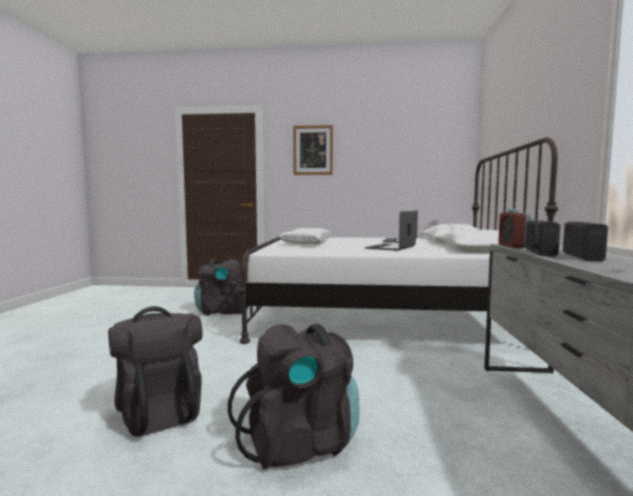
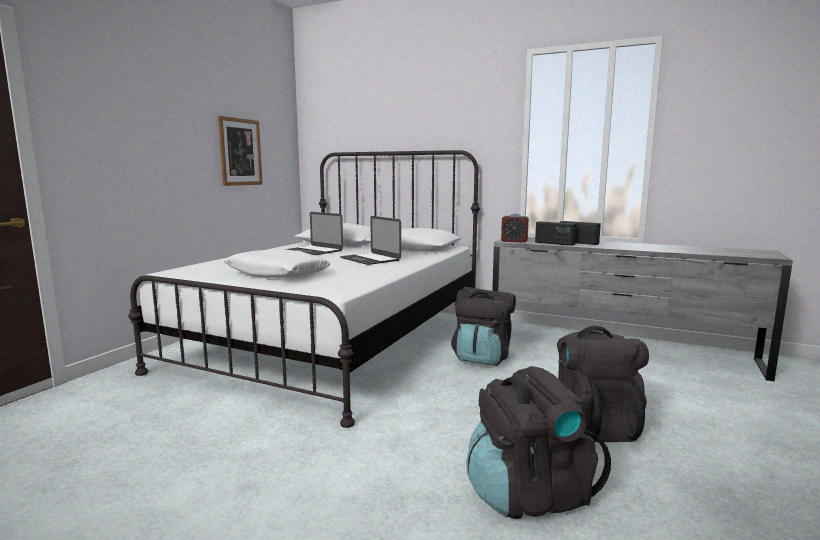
camera: 70 degrees left, 5 degrees up
black backpack [194,259,249,315] -> black backpack moved to [451,287,516,366]
picture [293,125,333,175] -> picture moved to [218,116,263,186]

